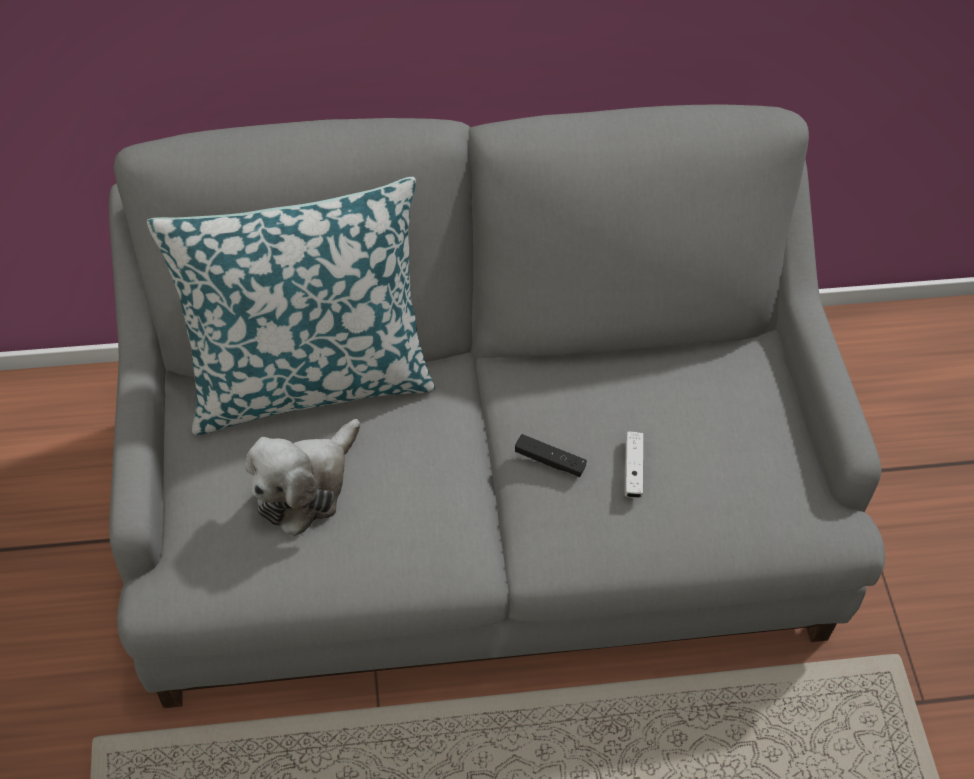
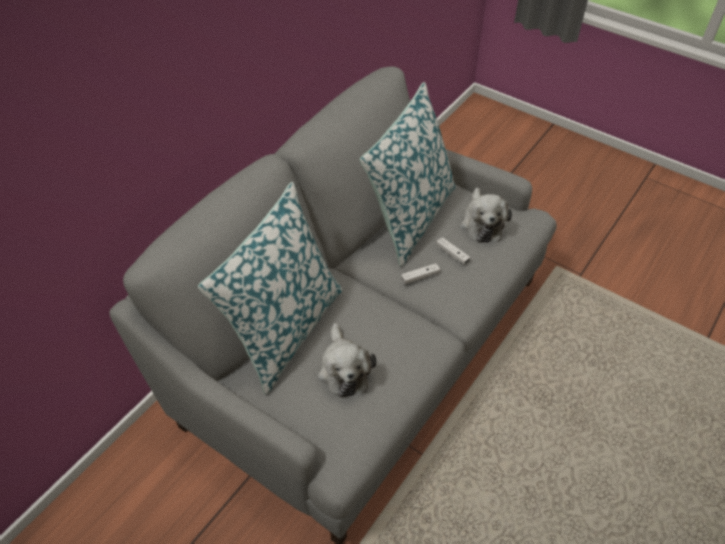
camera: 45 degrees left, 5 degrees down
black game controller [515,434,587,477] -> white game controller [401,263,440,284]
none -> pillow [360,82,456,267]
none -> plush toy [460,188,512,243]

